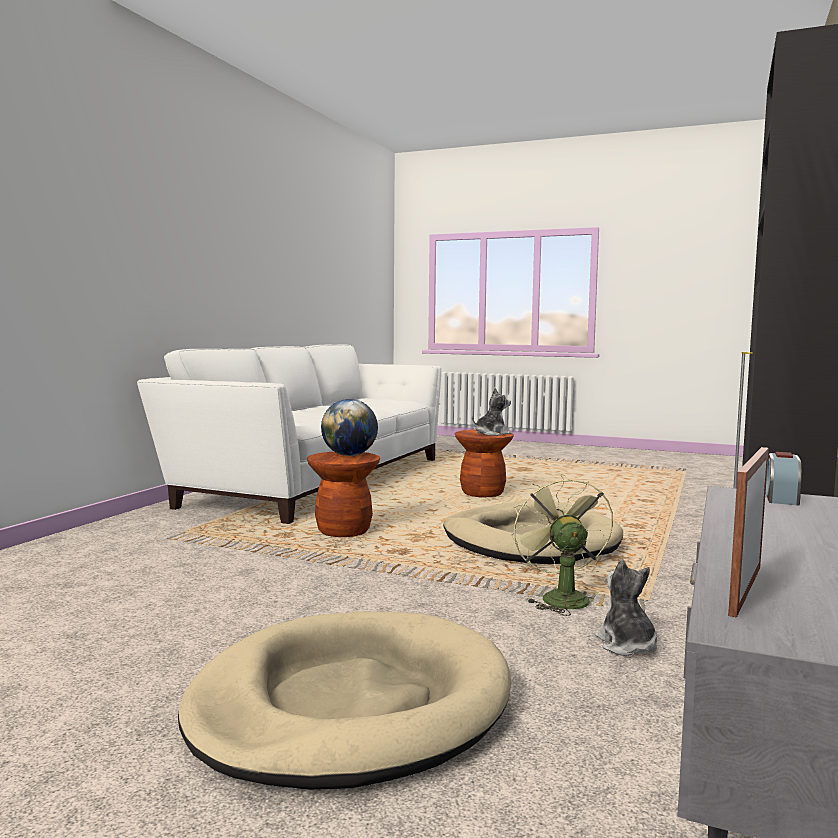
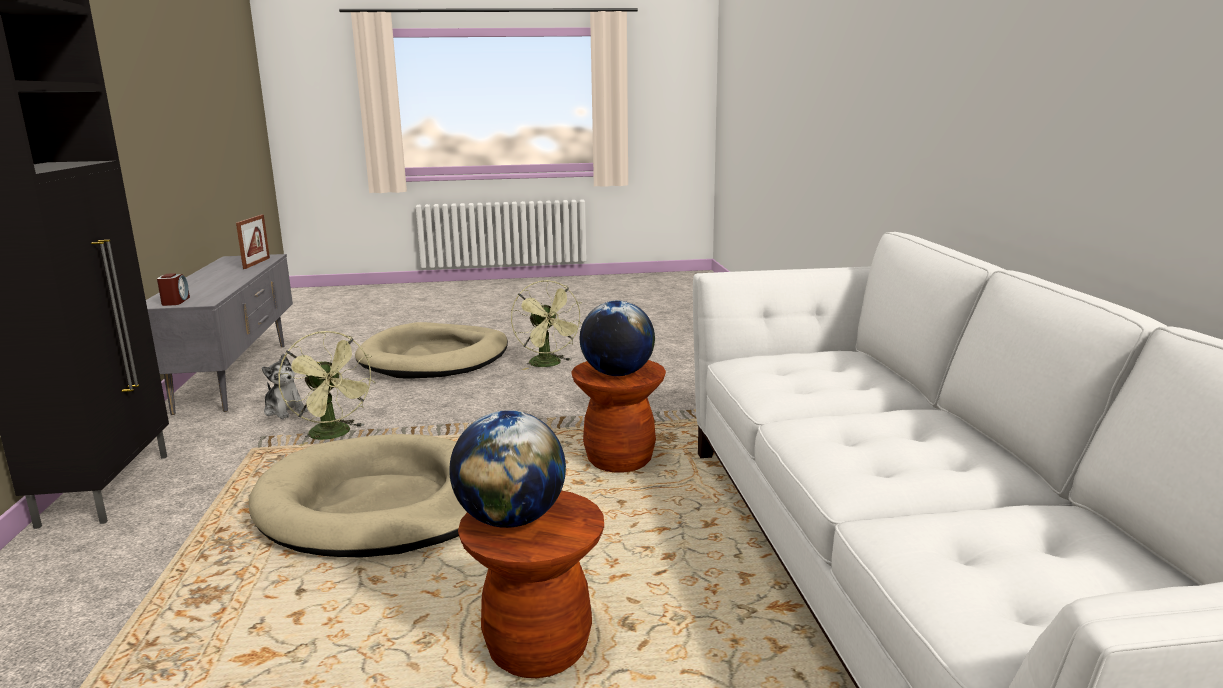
camera: 150 degrees right, 10 degrees up
plush toy [472,388,511,436] -> globe [450,410,566,528]
none -> green fan [511,280,582,370]

